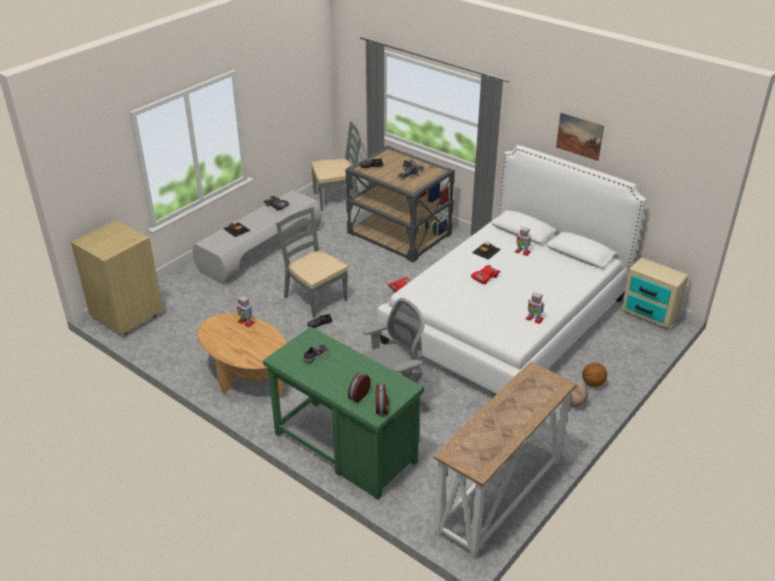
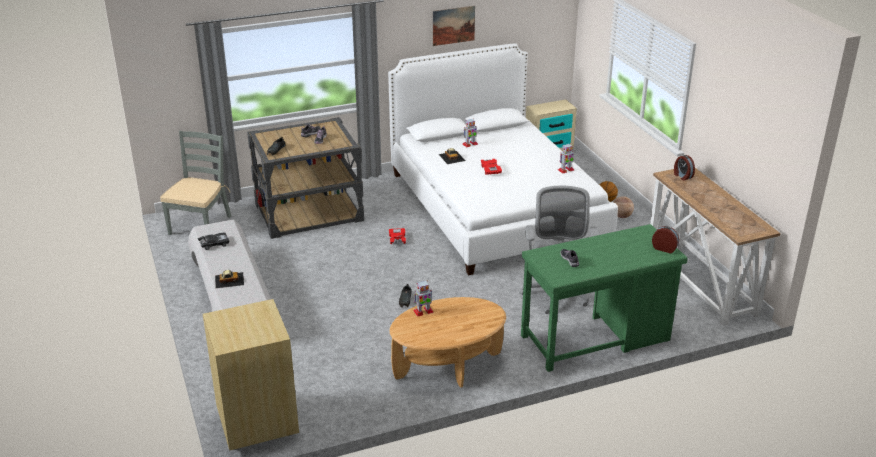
camera: 60 degrees left, 5 degrees down
grey chair [276,207,348,318] -> none
alarm clock [348,372,371,403] -> alarm clock moved to [674,155,695,181]

